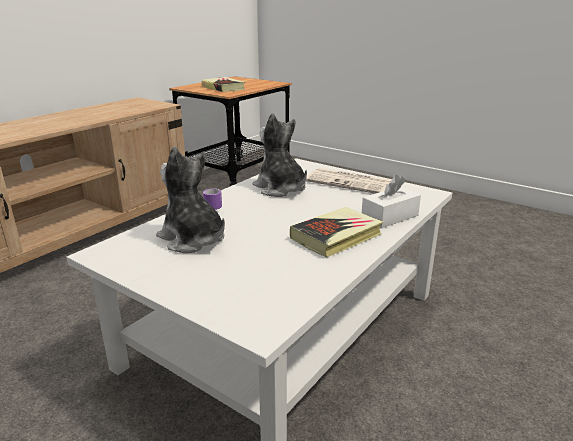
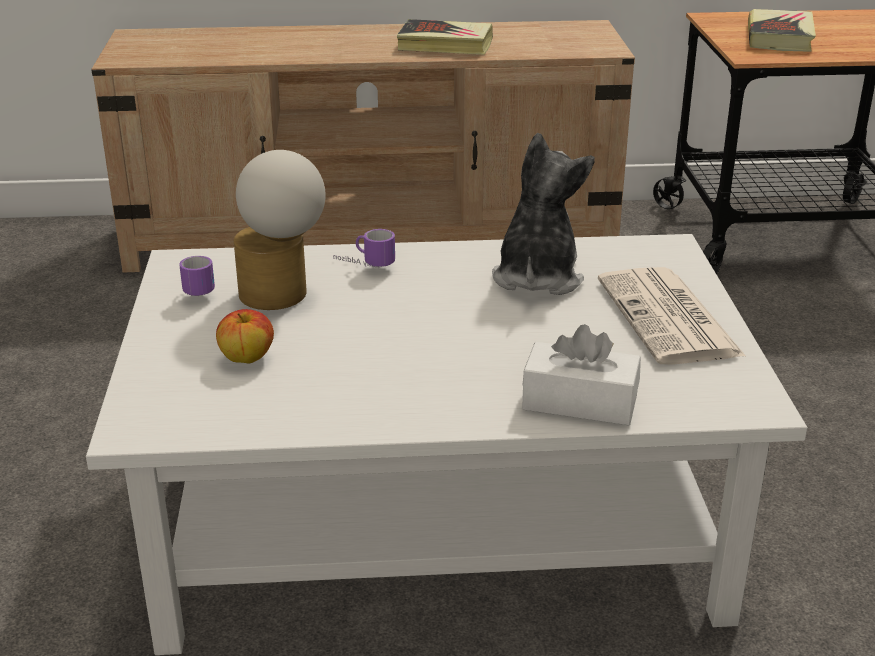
camera: 50 degrees right, 5 degrees up
plush toy [156,146,225,253] -> table lamp [234,150,326,310]
book [290,207,383,258] -> book moved to [397,19,493,55]
none -> mug [179,256,215,296]
none -> apple [216,309,274,363]

